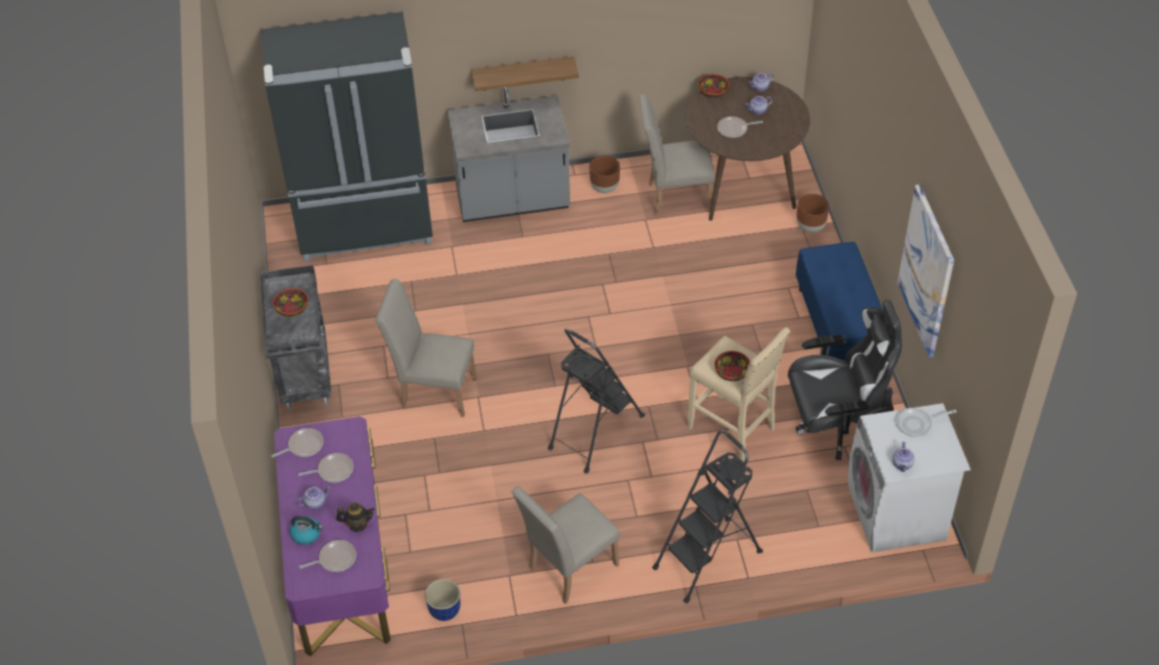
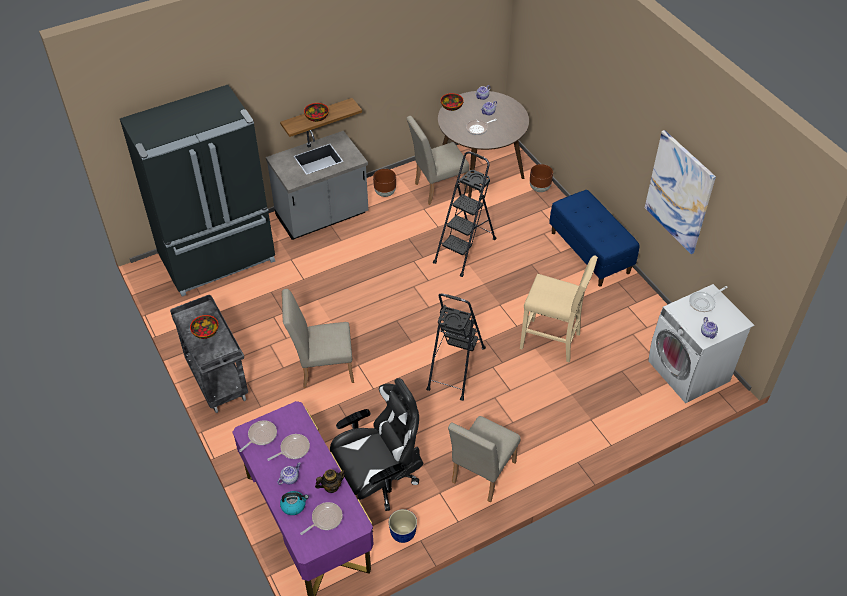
camera: 20 degrees left, 0 degrees up
step ladder [652,430,763,603] -> step ladder moved to [433,151,497,277]
bowl [714,351,750,381] -> bowl moved to [304,103,329,122]
black office chair [788,300,902,460] -> black office chair moved to [330,378,423,511]

